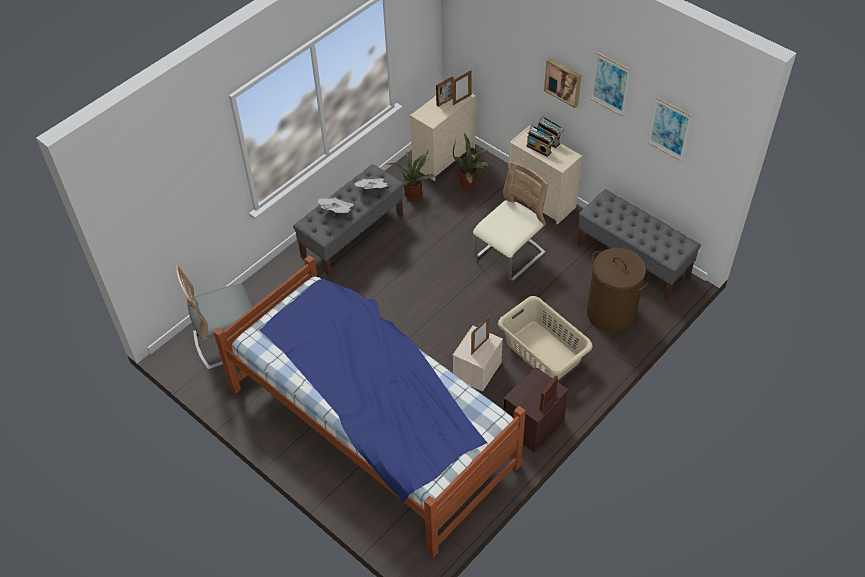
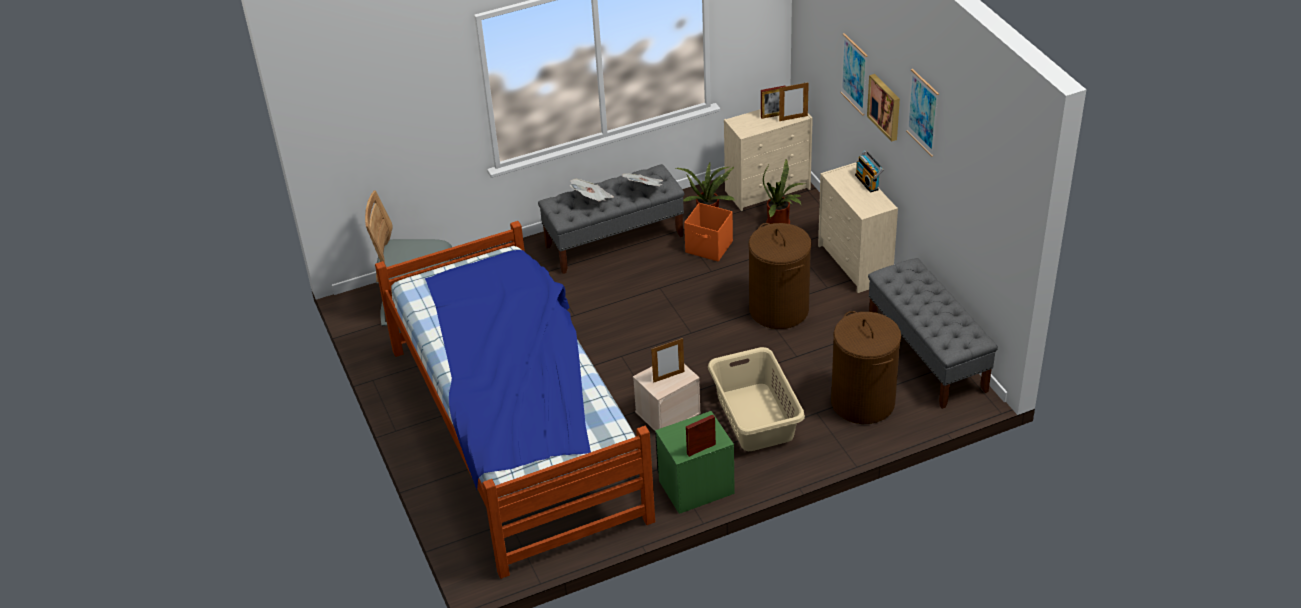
camera: 25 degrees right, 10 degrees down
beige chair [473,162,548,281] -> brown laundry basket [748,223,812,329]
brown nightstand [504,367,568,452] -> green nightstand [655,411,735,514]
radio [526,125,555,157] -> none
picture [648,97,692,161] -> picture moved to [840,33,867,116]
none -> orange storage box [684,203,733,262]

